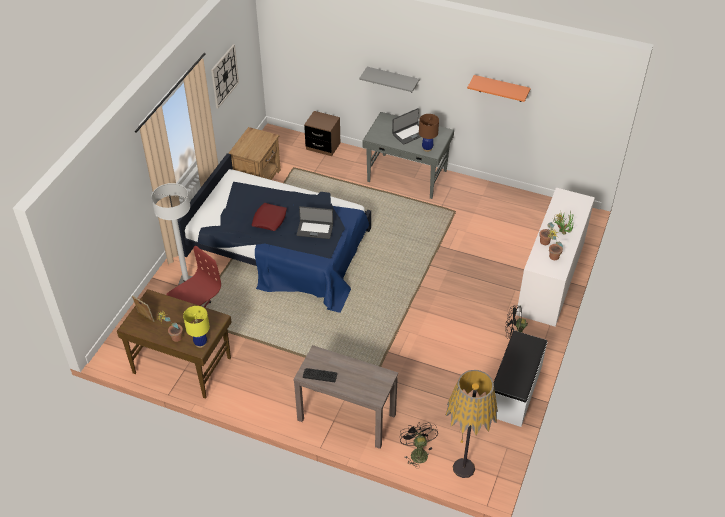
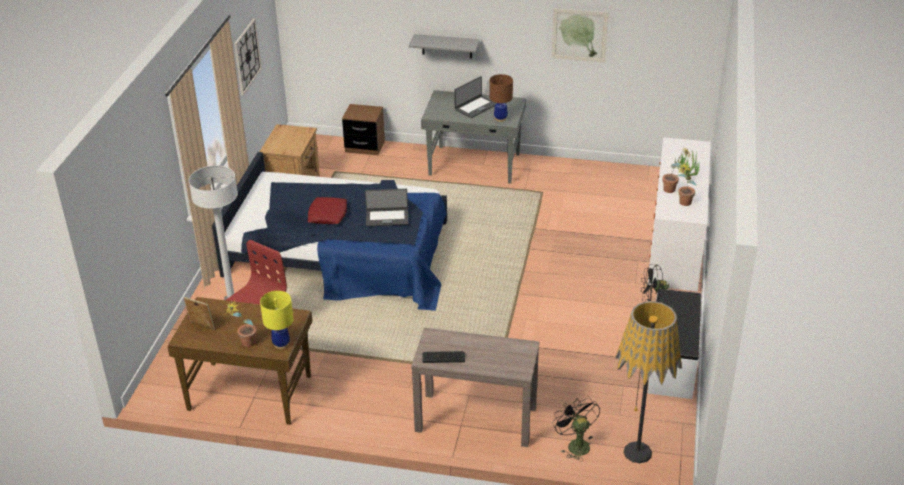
camera: 10 degrees left, 10 degrees down
orange shelf [467,75,531,102] -> picture [552,8,609,62]

